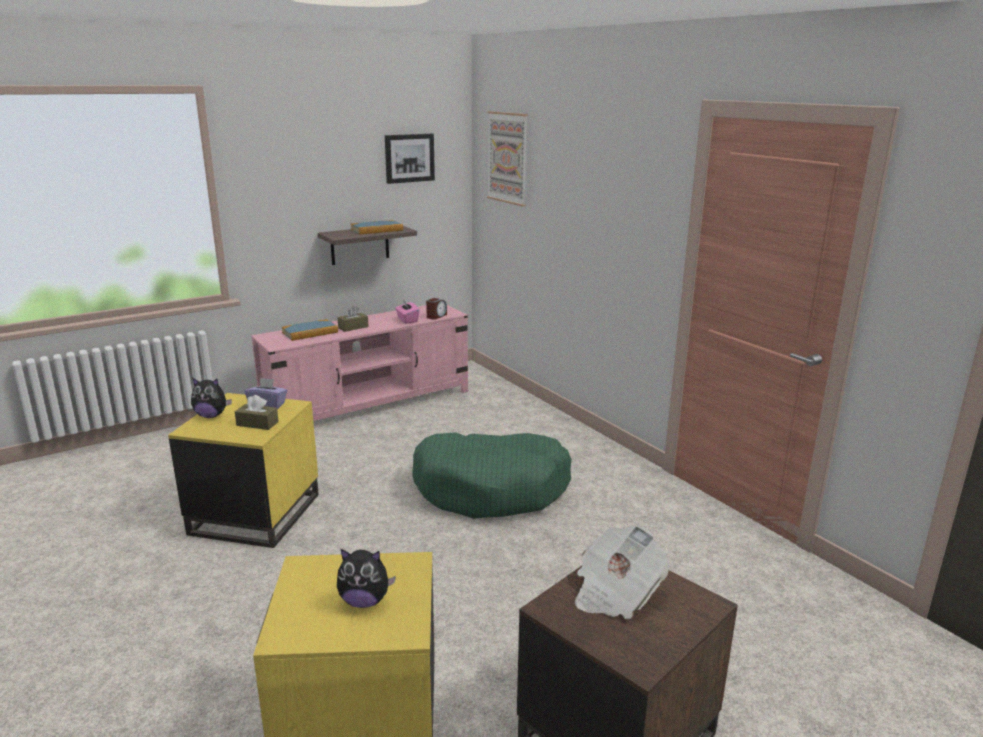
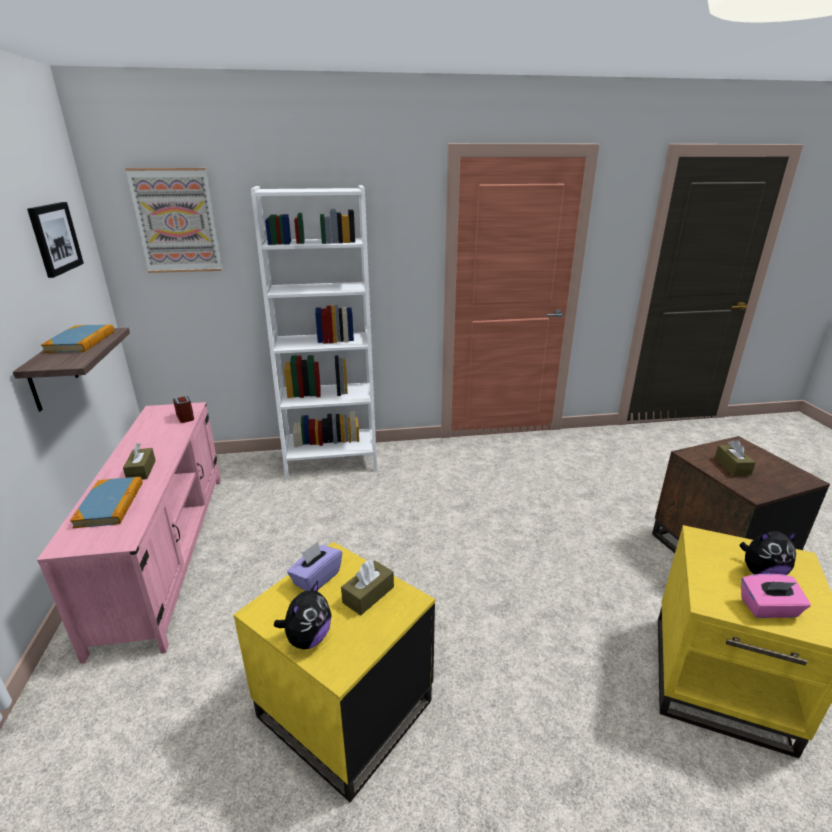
camera: 65 degrees left, 5 degrees up
plush toy [337,549,396,608] -> plush toy turned 60 degrees clockwise [739,531,798,575]
pink tissue box [395,300,420,324] -> pink tissue box moved to [741,574,811,618]
green dog bed [412,432,571,519] -> none
newspaper [575,526,669,619] -> brown tissue box [715,440,756,476]
none -> white bookcase [251,185,377,479]

